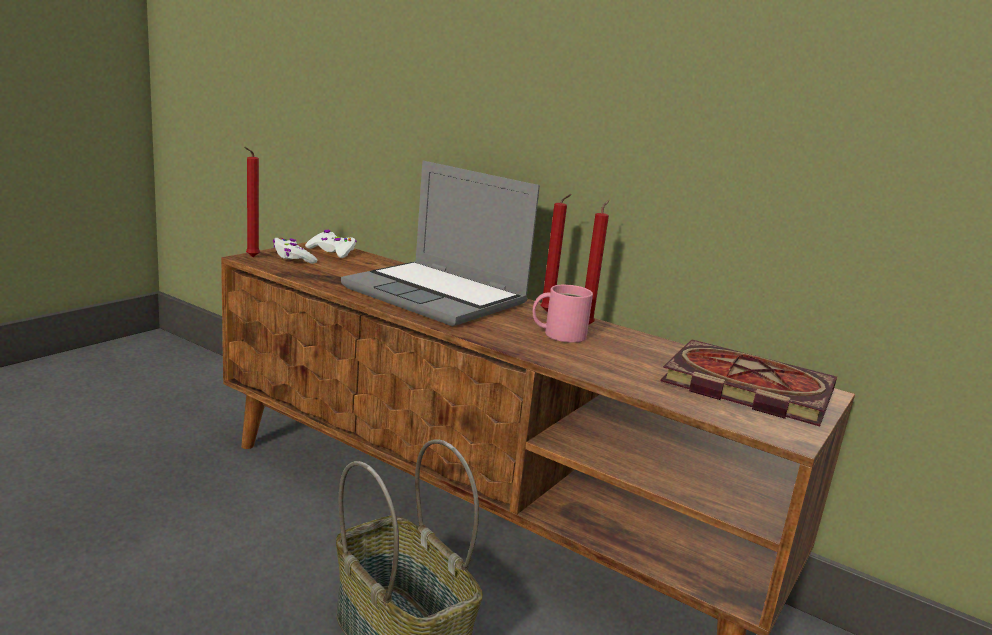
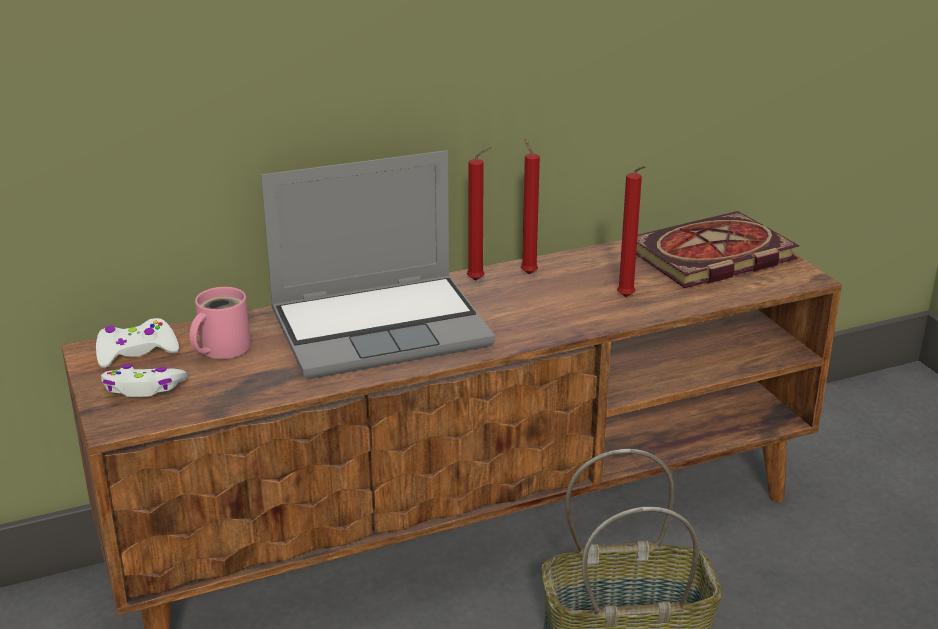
camera: 55 degrees left, 10 degrees up
red candle [244,147,260,257] -> red candle moved to [617,166,645,297]
pink mug [533,284,593,343] -> pink mug moved to [190,287,251,359]

